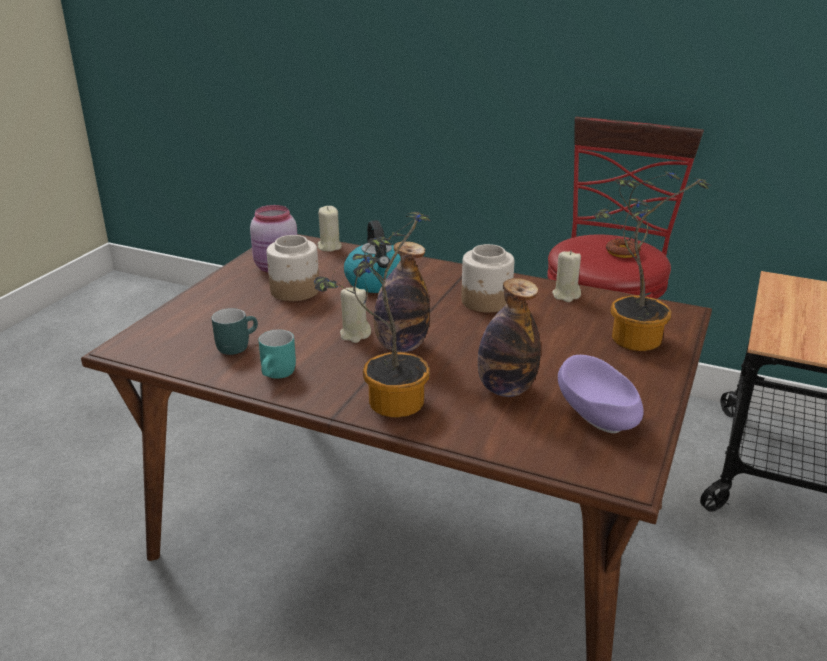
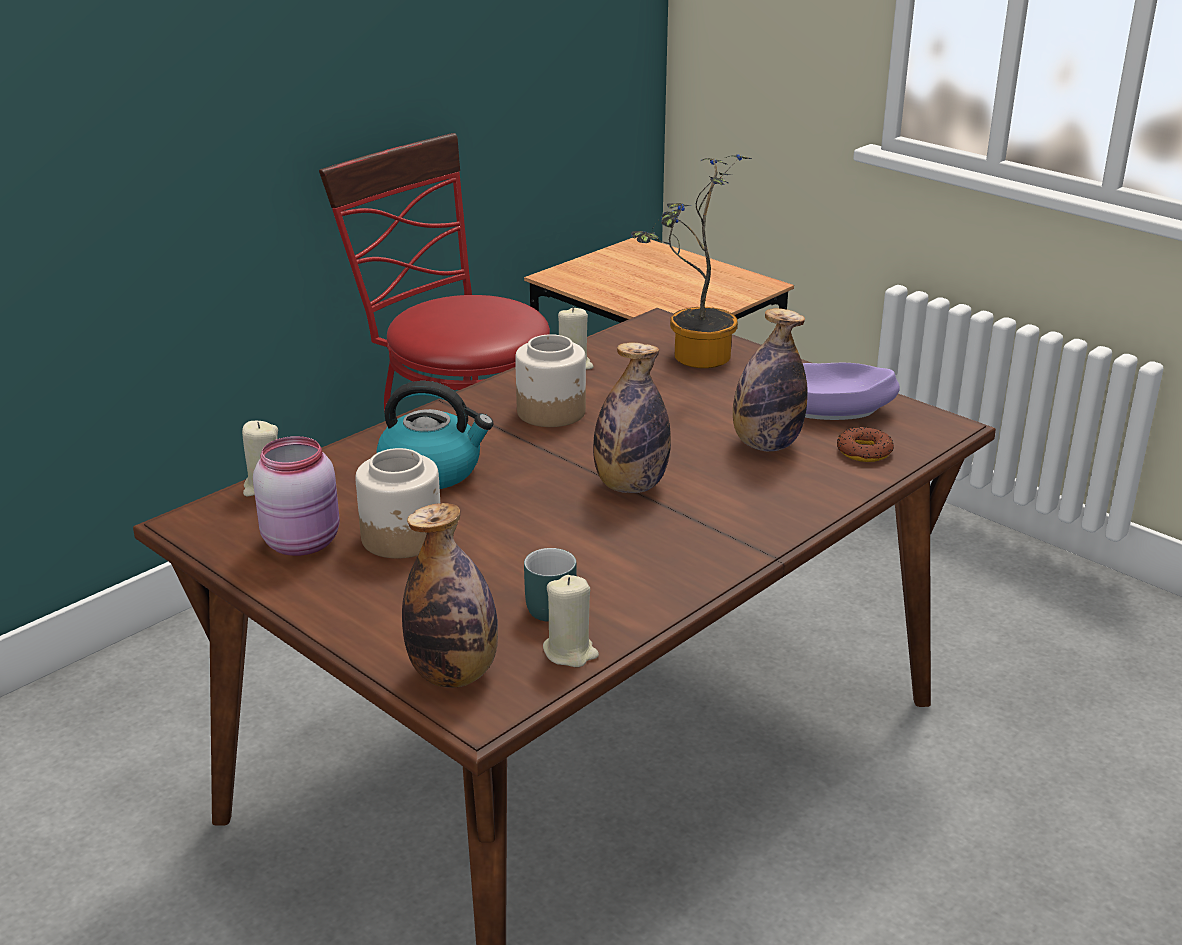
camera: 70 degrees left, 0 degrees up
turquoise mug [258,330,296,379] -> none
potted plant [314,212,430,418] -> none
beige candle [340,287,371,343] -> beige candle moved to [543,575,599,667]
donut [606,238,641,258] -> donut moved to [837,427,894,462]
none -> bottle [402,503,498,688]

